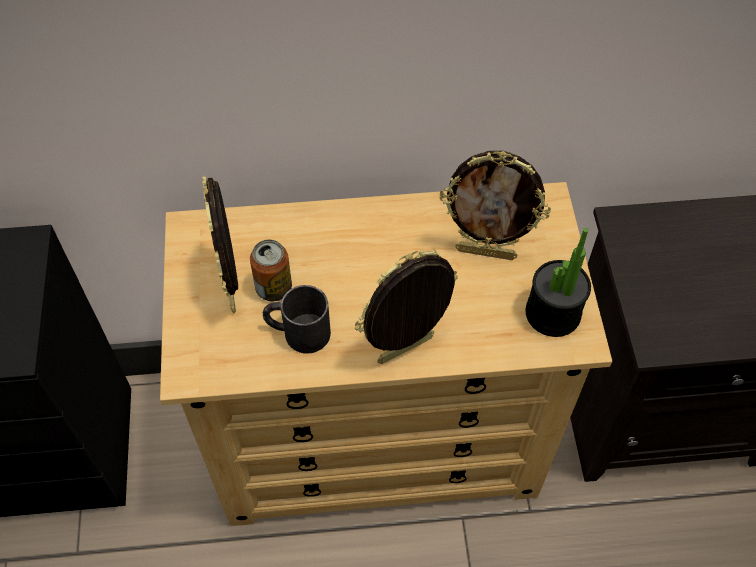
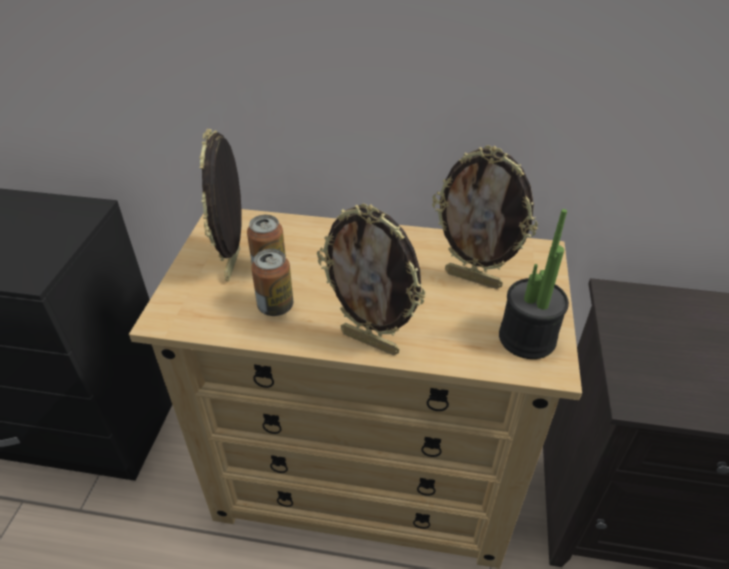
camera: 15 degrees right, 15 degrees down
black mug [263,285,331,354] -> can [251,249,293,316]
picture frame [355,249,458,364] -> picture frame turned 135 degrees counterclockwise [317,204,426,355]

